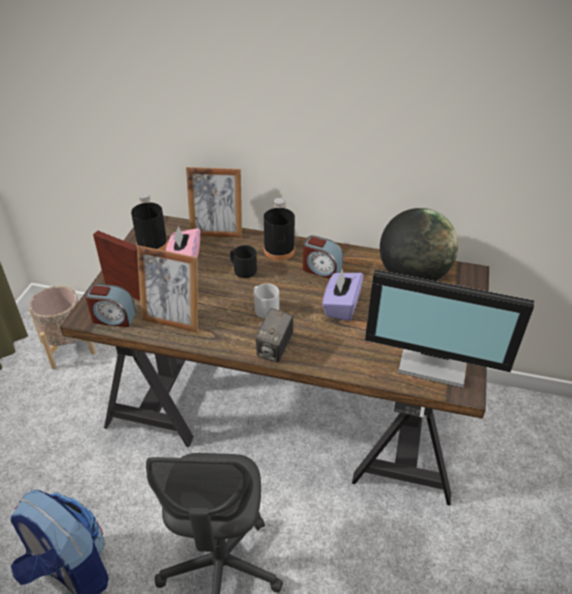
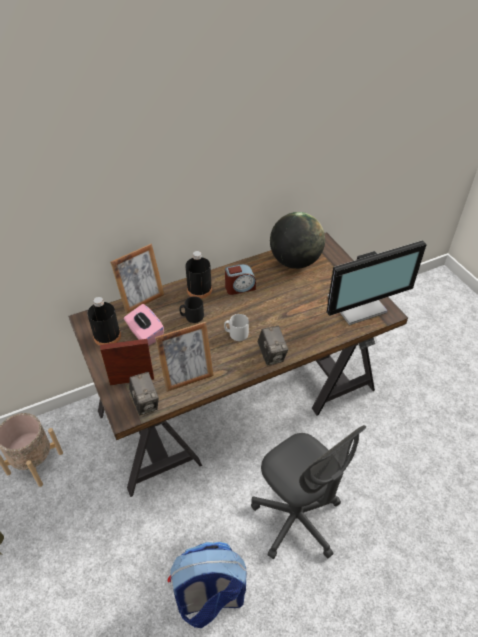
camera: 40 degrees left, 5 degrees up
alarm clock [85,283,136,327] -> camera [129,372,159,415]
purple tissue box [322,269,364,321] -> none

